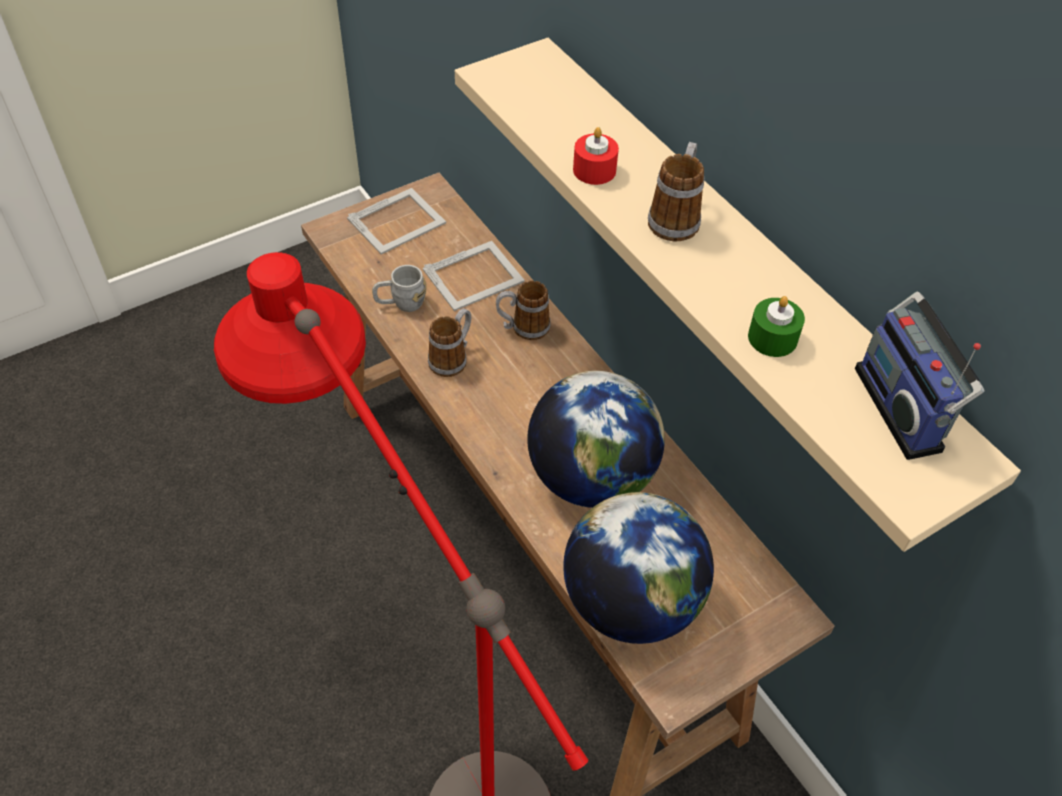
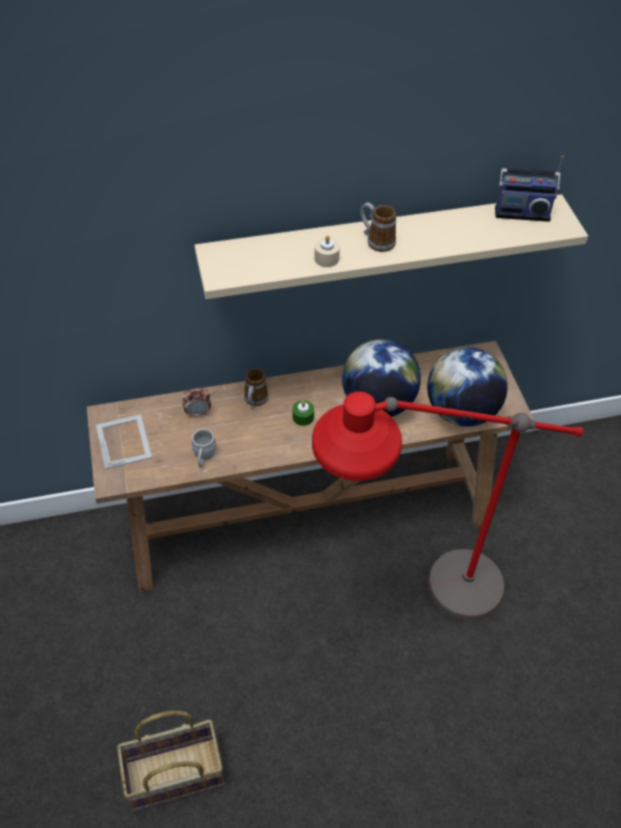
camera: 70 degrees left, 0 degrees up
picture frame [423,241,525,311] -> alarm clock [182,388,211,417]
mug [428,308,471,377] -> none
red candle [573,127,619,185] -> beige candle [314,235,340,267]
green candle [748,296,805,357] -> green candle moved to [293,400,314,426]
none -> basket [117,711,224,812]

